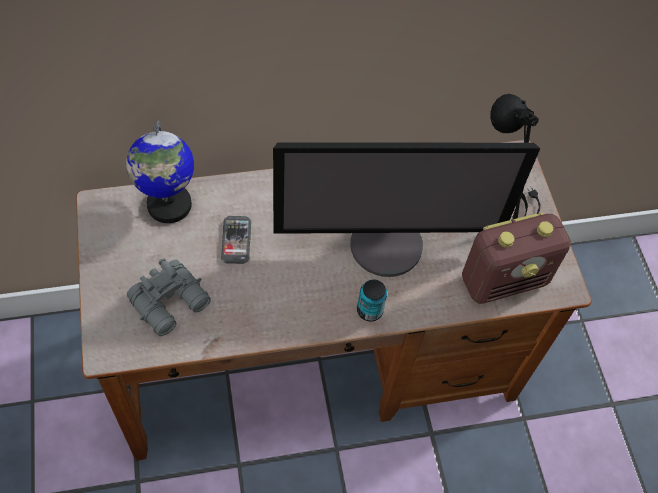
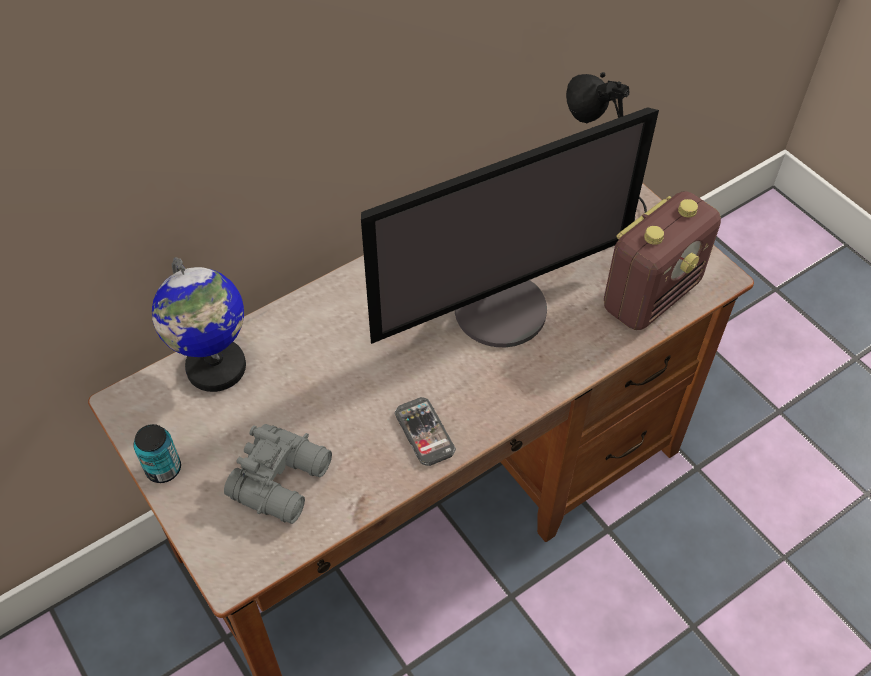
camera: 20 degrees left, 5 degrees down
phone [221,216,251,264] -> phone moved to [395,397,456,466]
can [357,279,387,321] -> can moved to [134,424,181,483]

